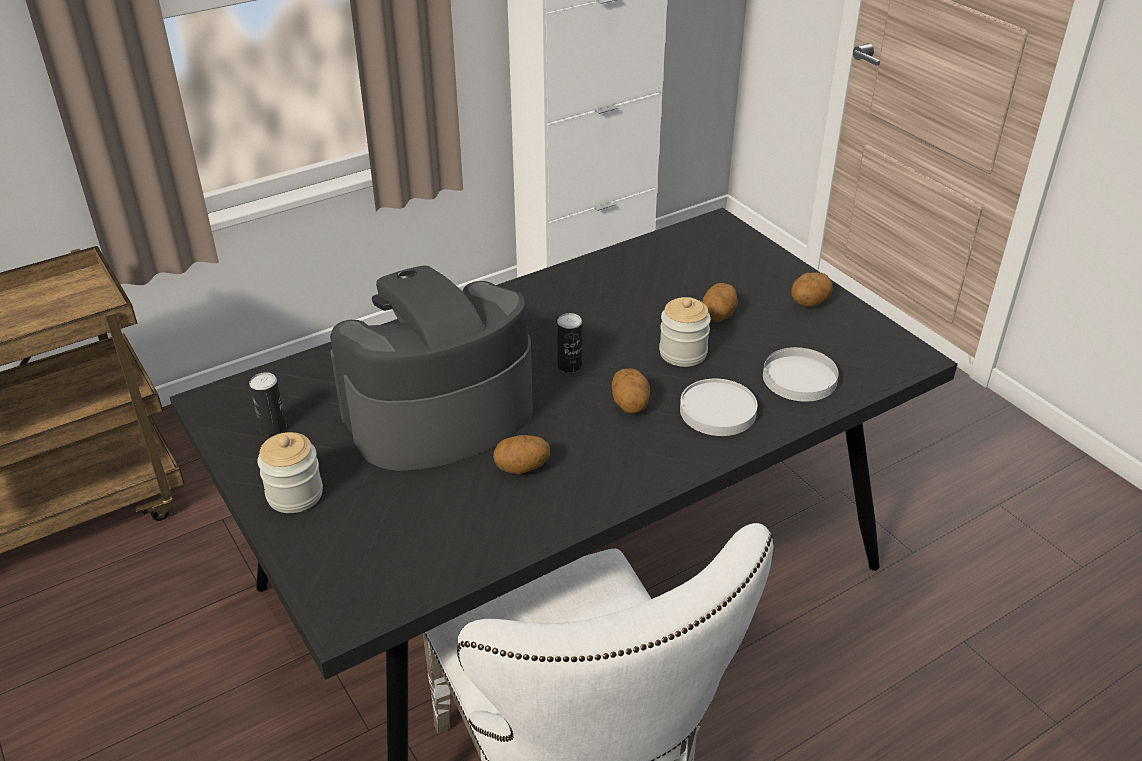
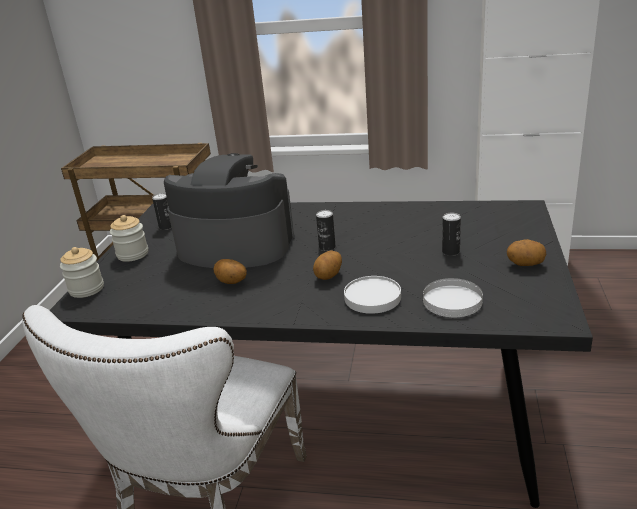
camera: 45 degrees right, 10 degrees down
jar [659,297,711,367] -> jar moved to [60,247,104,298]
potato [702,283,737,322] -> can [442,212,461,256]

